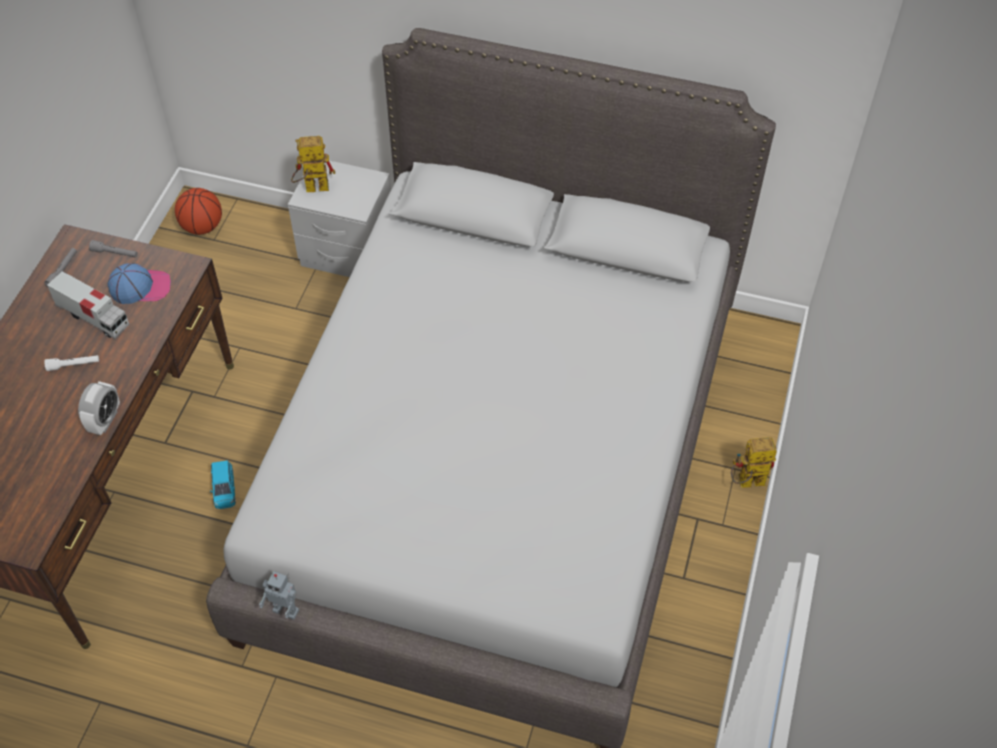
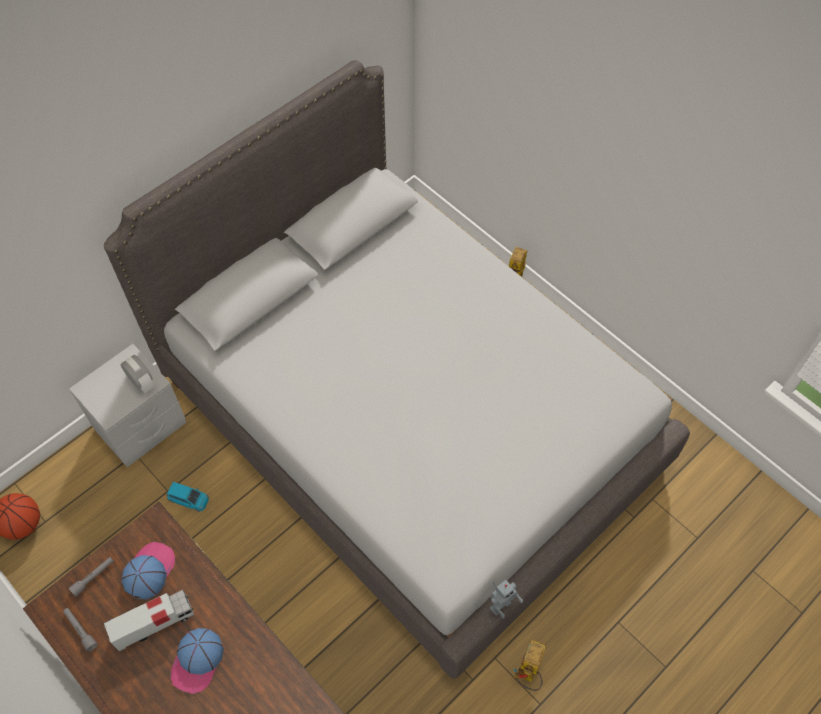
camera: 60 degrees left, 5 degrees up
white flashlight [44,355,99,371] -> cap [171,628,224,694]
alarm clock [78,381,120,435] -> alarm clock moved to [121,355,154,393]
blue toy car [210,460,236,509] -> blue toy car moved to [167,482,209,512]
toy robot [291,136,335,192] -> toy robot moved to [513,640,546,691]

